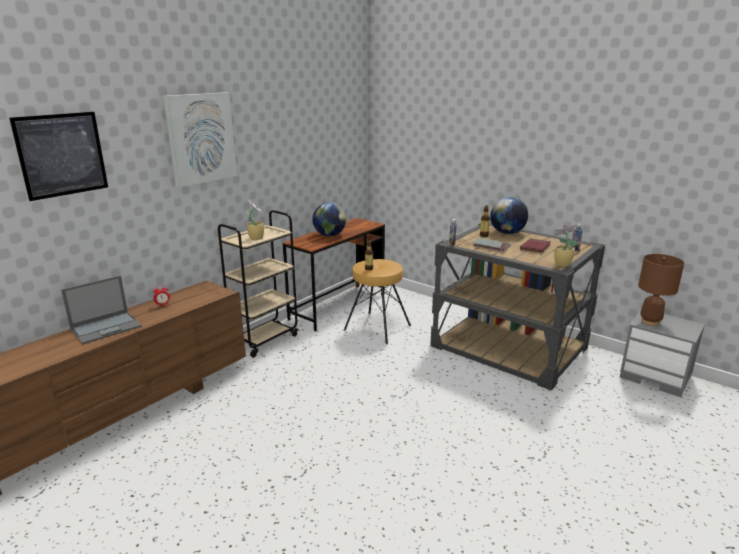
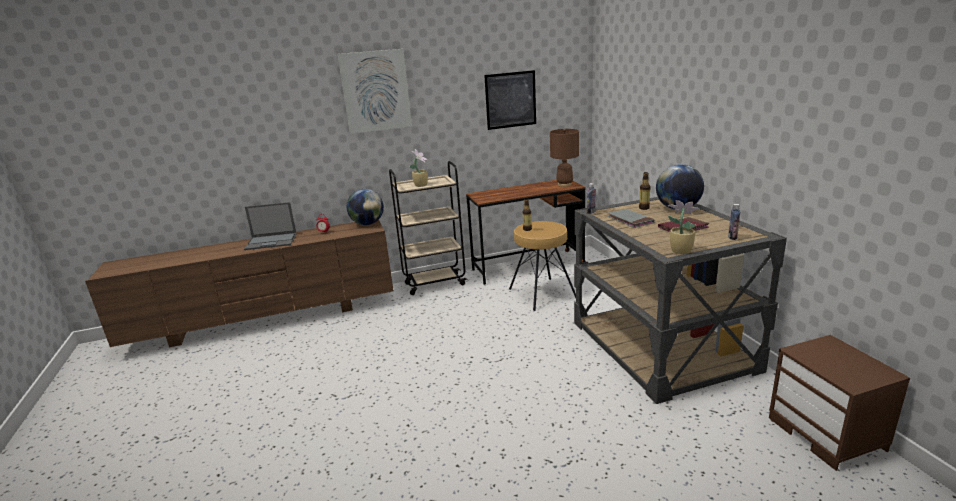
camera: 35 degrees right, 0 degrees up
picture [9,112,108,201] -> picture moved to [484,70,536,130]
globe [312,202,346,236] -> globe moved to [347,189,384,225]
grey nightstand [620,310,705,397] -> brown nightstand [769,335,910,471]
brown table lamp [638,254,684,326] -> brown table lamp moved to [550,129,579,187]

